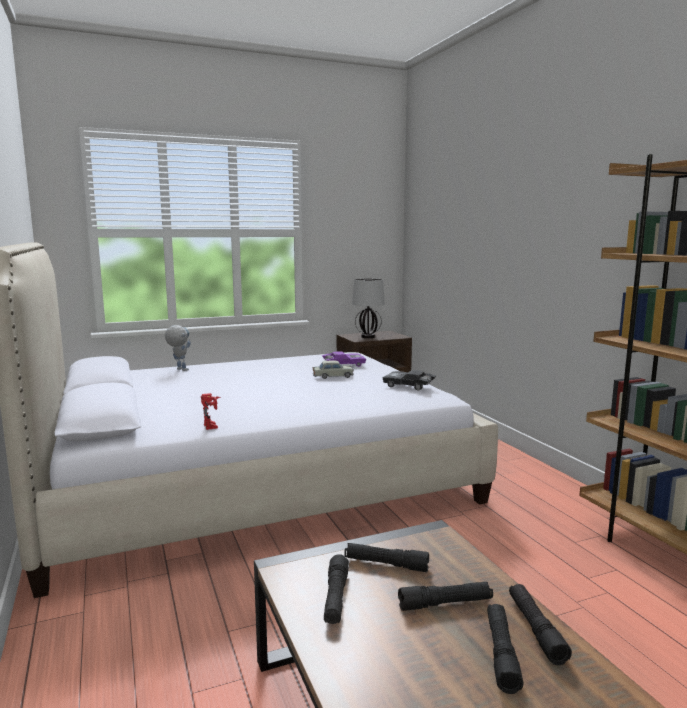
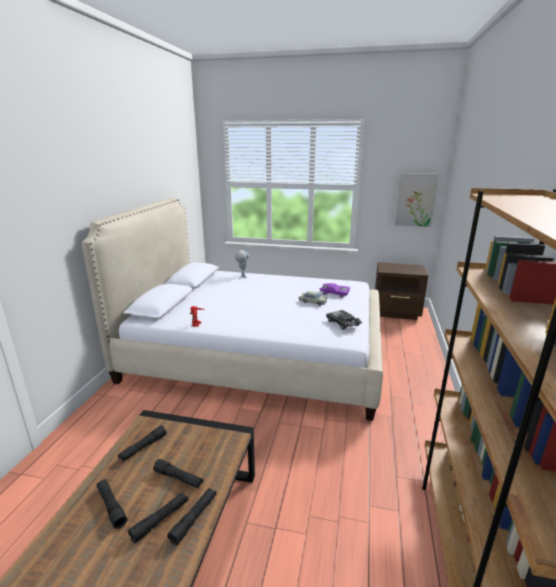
camera: 35 degrees right, 10 degrees up
black flashlight [344,543,429,572] -> black flashlight moved to [97,479,127,529]
table lamp [352,278,385,338] -> none
none -> picture [395,173,438,227]

